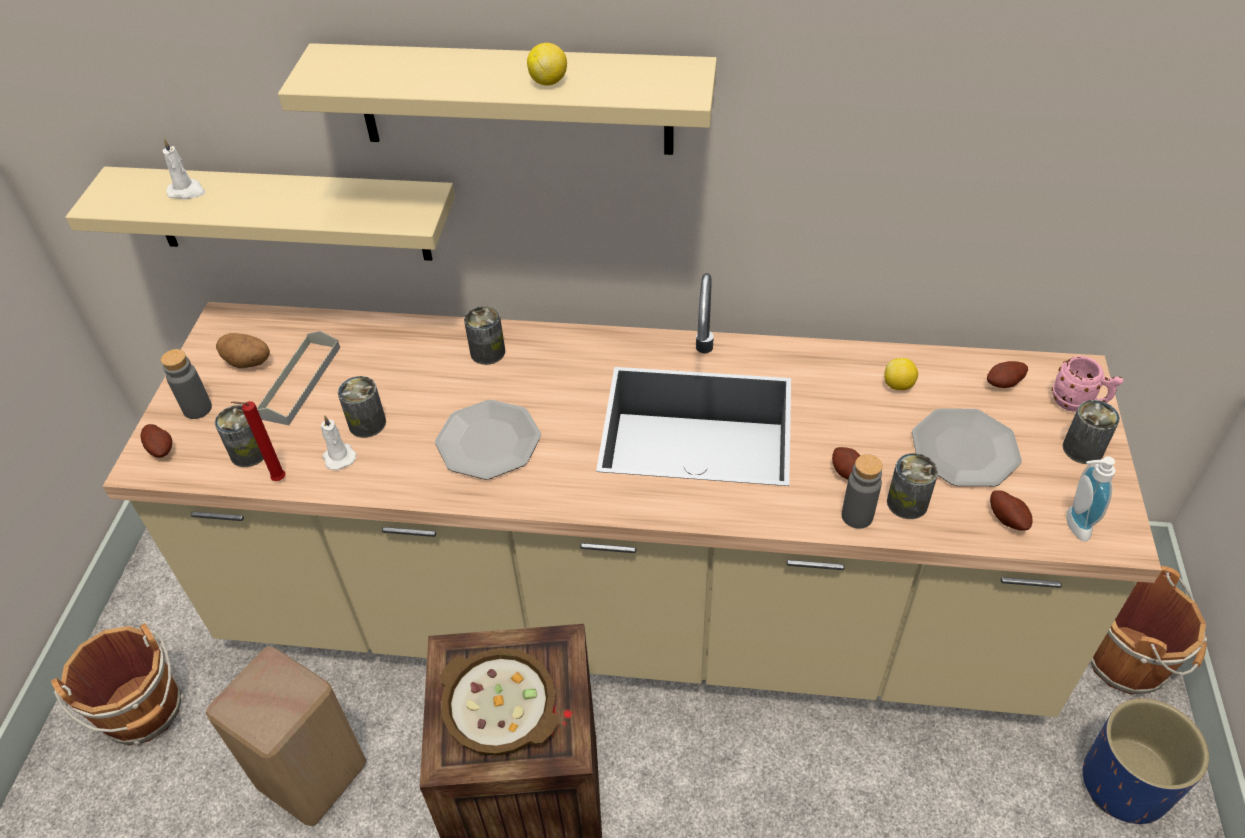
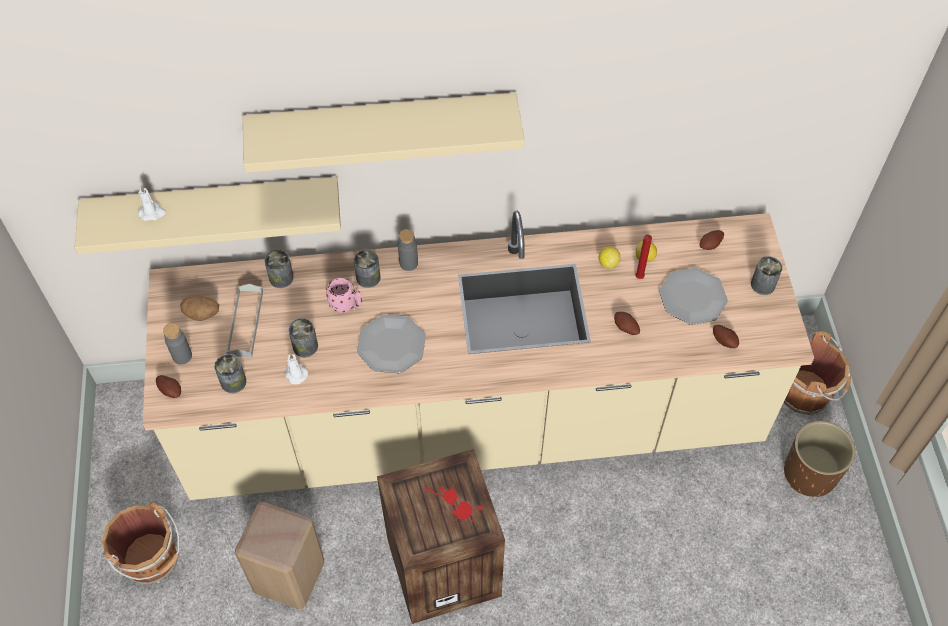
camera: 15 degrees left, 10 degrees up
red candle [231,401,285,481] -> red candle moved to [635,235,652,279]
bowl [440,648,558,756] -> none
lemon [527,43,567,86] -> lemon moved to [598,246,620,269]
grey bottle [842,454,883,529] -> grey bottle moved to [398,229,418,271]
can [887,453,938,519] -> can moved to [264,250,294,288]
pink mug [1052,356,1123,412] -> pink mug moved to [326,278,362,313]
soap dispenser [1066,456,1116,542] -> none
blue planter [1083,698,1209,824] -> brown planter [784,421,855,497]

